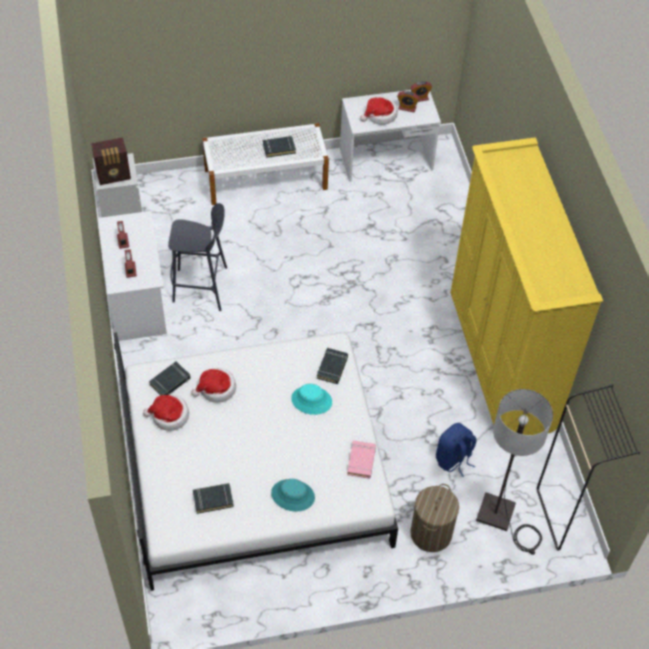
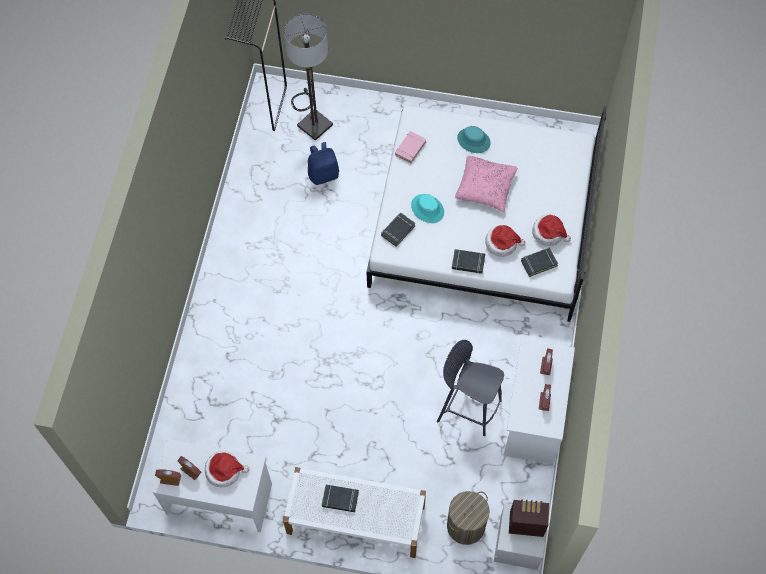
camera: 155 degrees left, 10 degrees up
black book [193,483,234,514] -> black book moved to [452,249,485,274]
laundry basket [410,484,459,552] -> laundry basket moved to [447,491,489,545]
yellow wardrobe [450,137,603,435] -> none
none -> pink pillow [455,156,517,212]

